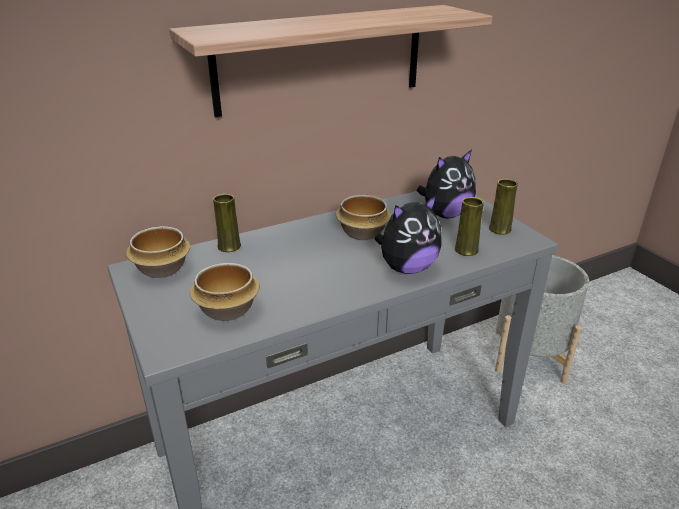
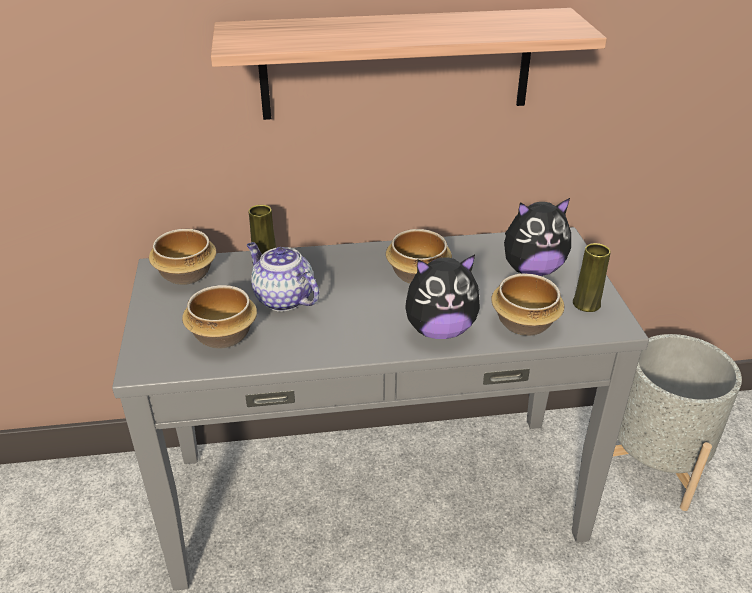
camera: 20 degrees right, 5 degrees up
yellow vase [455,197,484,256] -> bowl [491,273,564,336]
none -> teapot [247,242,319,312]

